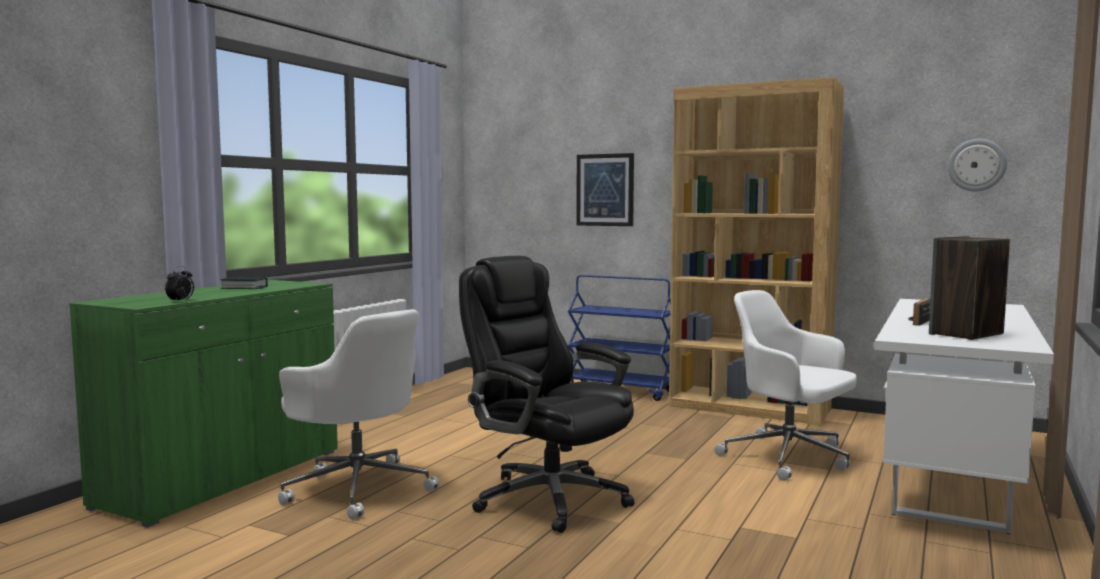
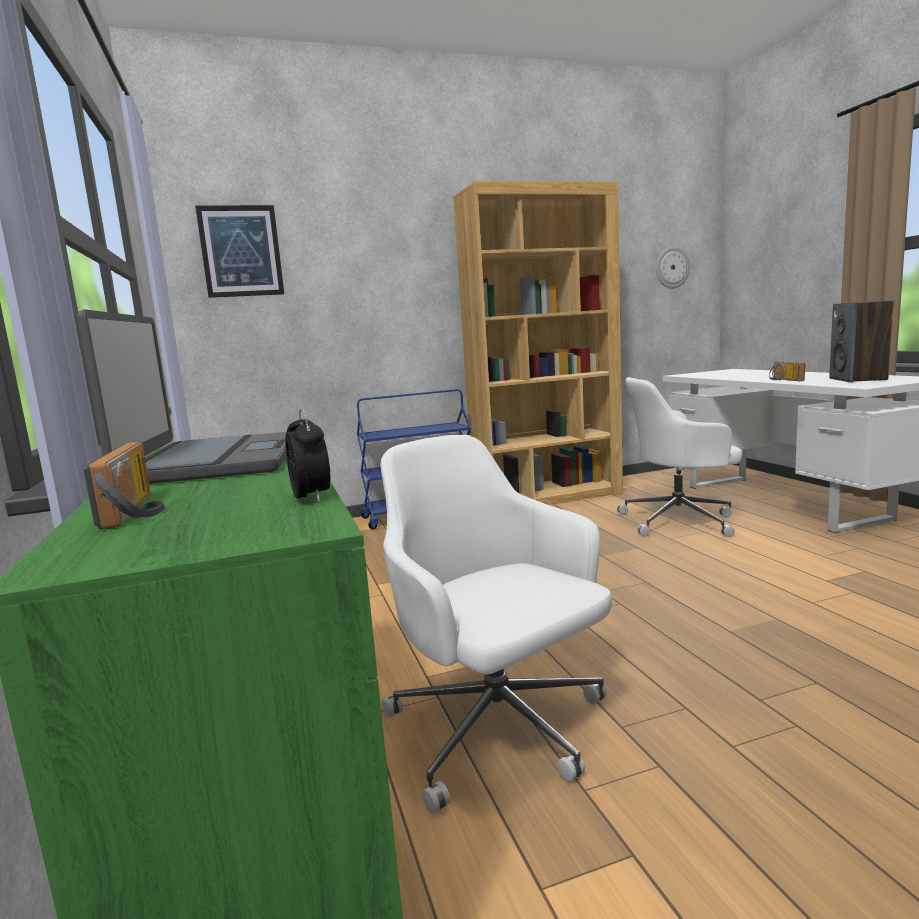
camera: 45 degrees left, 5 degrees up
book [221,277,268,289] -> laptop [77,309,286,484]
white office chair [278,309,439,520] -> white office chair turned 120 degrees counterclockwise [380,435,612,814]
black office chair [459,256,634,533] -> none
picture [576,153,634,226] -> picture moved to [195,205,284,298]
none -> radio [84,442,165,529]

